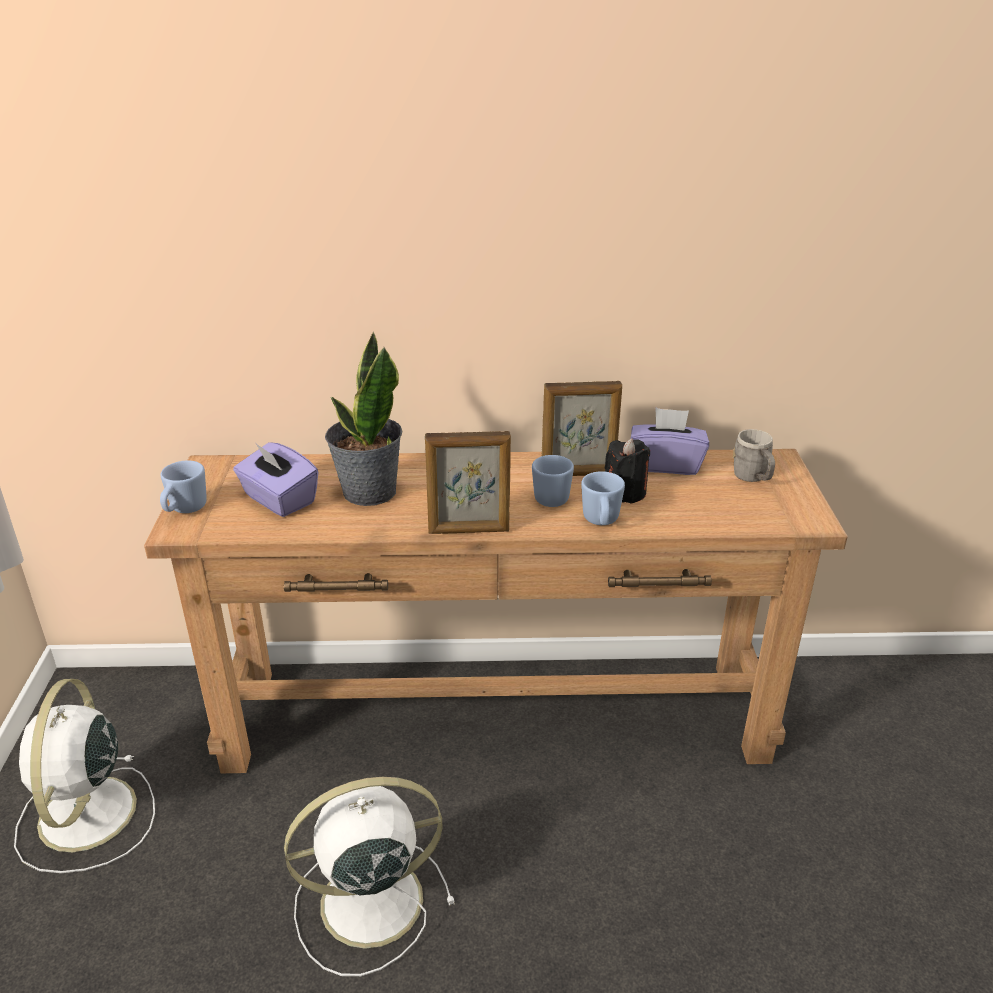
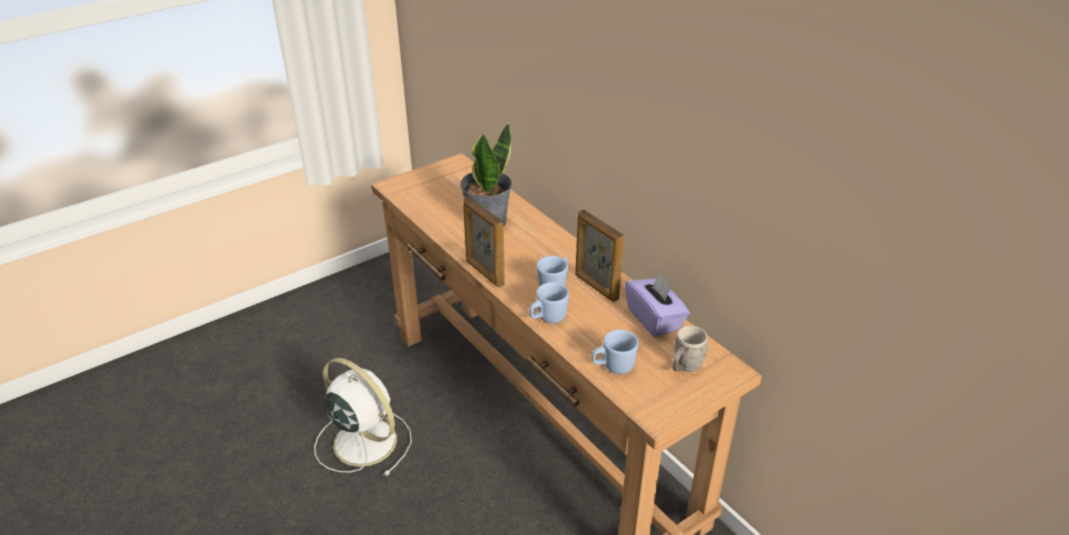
camera: 55 degrees right, 5 degrees up
white fan [14,679,155,873] -> none
blue mug [160,461,207,513] -> blue mug moved to [591,330,639,374]
purple tissue box [233,442,318,517] -> none
black candle [604,438,650,504] -> none

